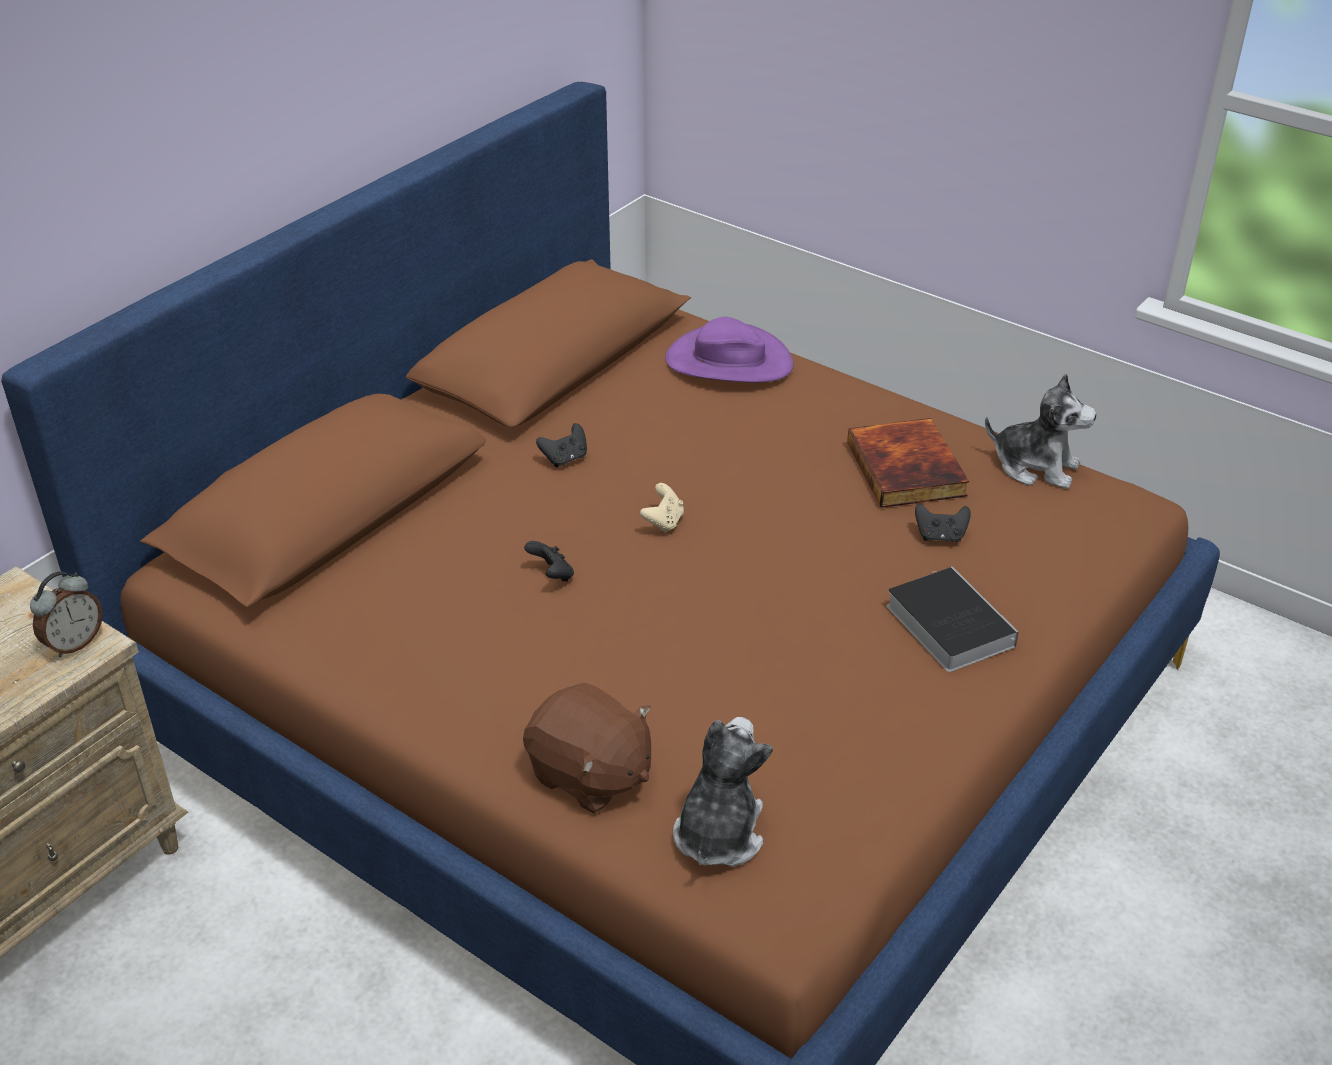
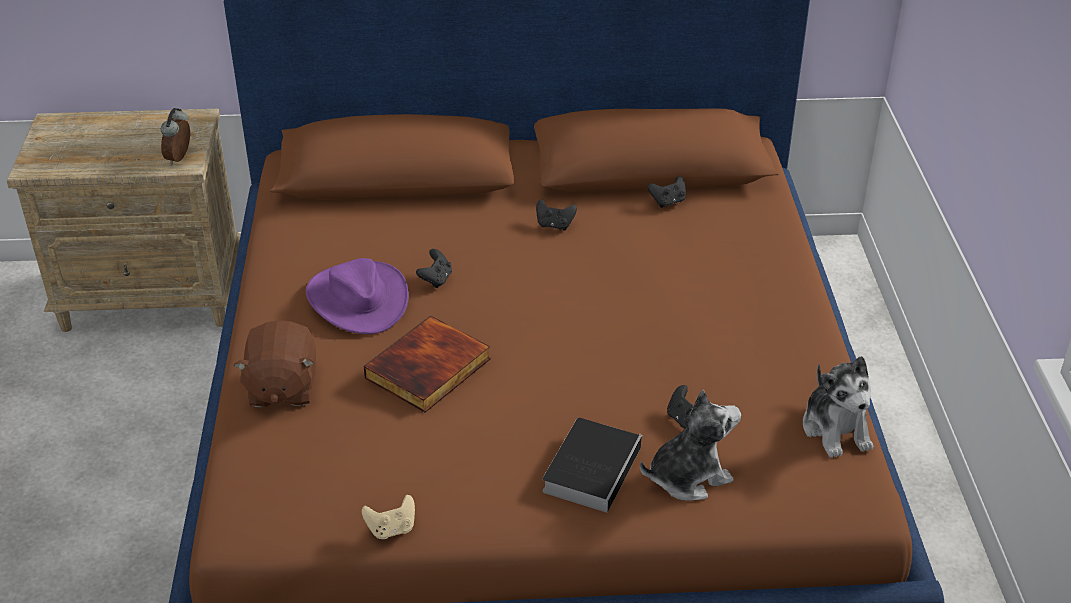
camera: 50 degrees right, 0 degrees up
alarm clock [30,571,103,657] -> alarm clock turned 105 degrees clockwise [161,108,190,165]
beige game controller [640,483,684,533] -> beige game controller moved to [362,495,415,539]
purple hat [665,317,793,383] -> purple hat moved to [306,258,409,334]
plush toy [673,717,773,867] -> plush toy moved to [640,390,741,501]
book [847,418,969,508] -> book moved to [364,315,491,412]
none -> black game controller [647,176,686,208]

